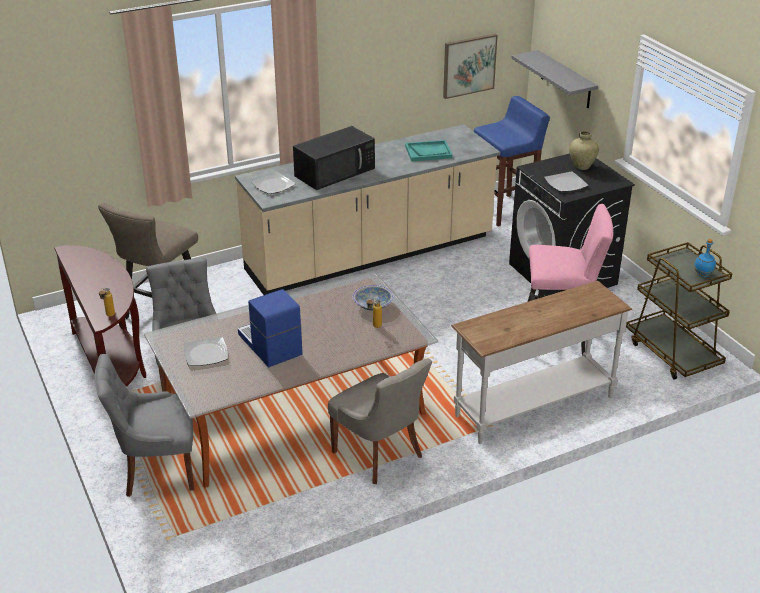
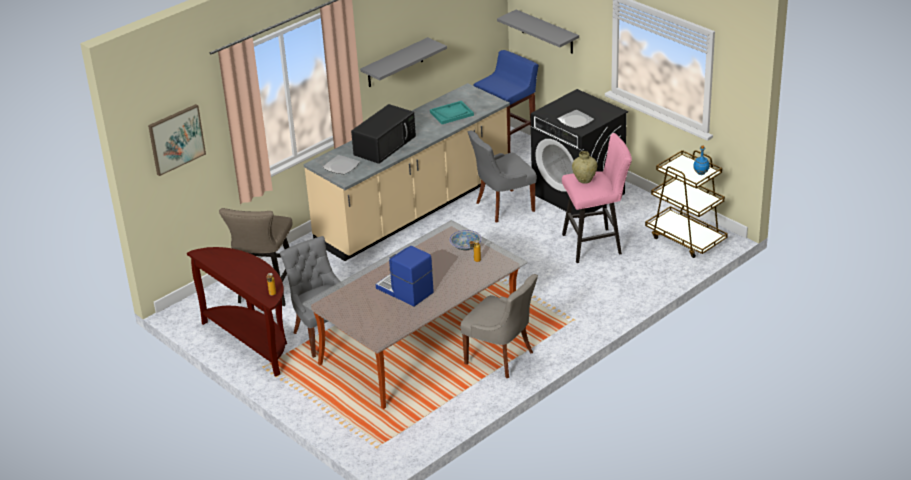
camera: 15 degrees left, 0 degrees up
grey chair [94,354,194,497] -> grey chair moved to [468,130,537,222]
plate [184,337,228,366] -> none
picture [443,34,498,99] -> picture moved to [148,104,206,176]
white console table [451,281,632,444] -> none
beige vase [569,131,599,170] -> beige vase moved to [572,151,597,184]
none -> grey shelf [360,37,447,87]

